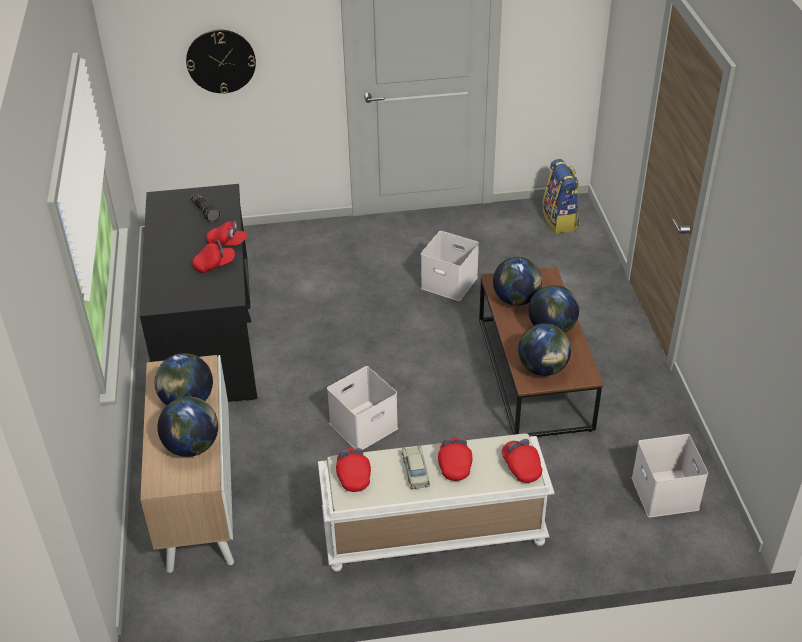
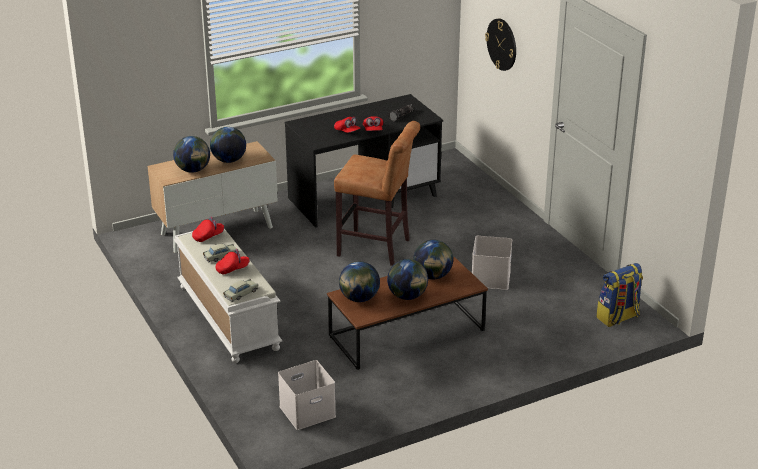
camera: 70 degrees right, 10 degrees down
white storage box [327,366,398,450] -> none
red cap [502,439,543,483] -> beige toy car [223,279,258,302]
none -> brown stool [334,121,420,266]

